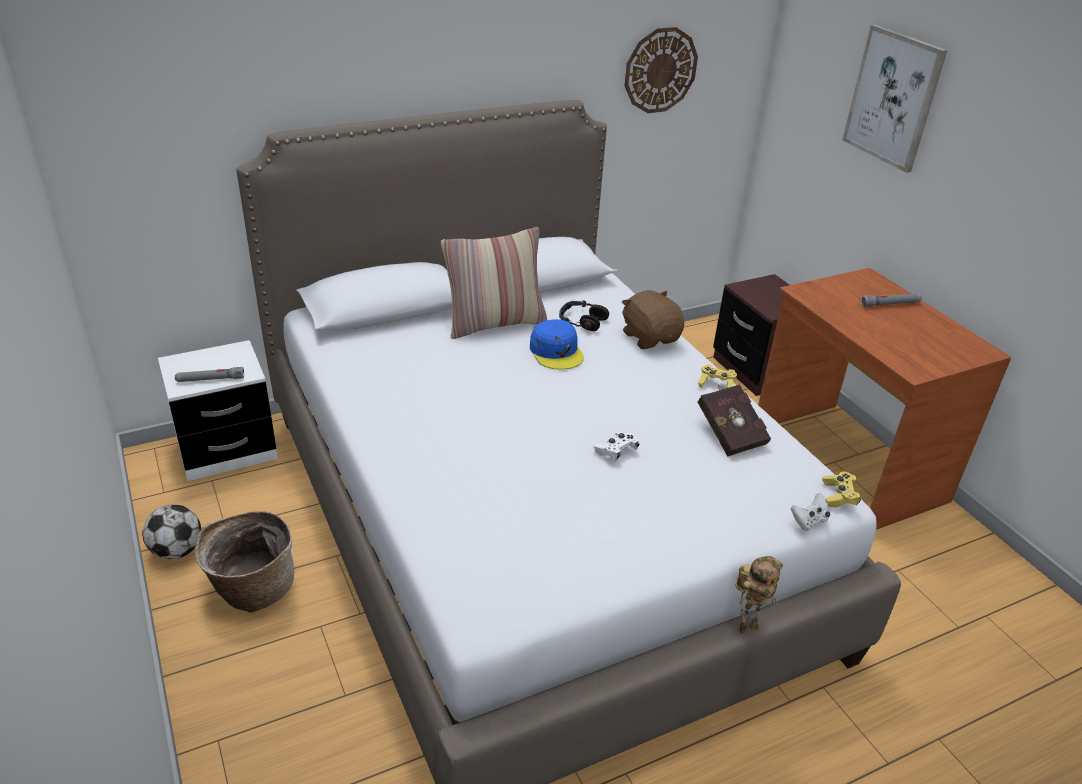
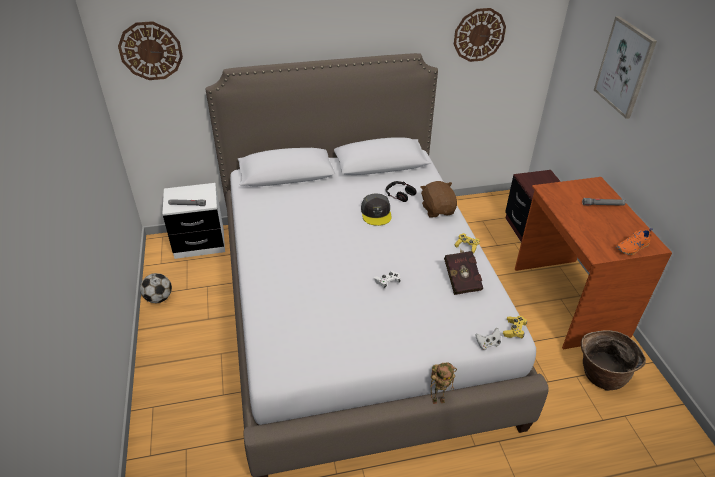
camera: 15 degrees right, 5 degrees up
basket [195,511,294,613] -> basket moved to [581,330,646,391]
pillow [441,227,547,339] -> none
blue cap [530,319,584,370] -> grey cap [361,194,392,226]
none -> wall clock [118,21,183,80]
none -> orange shoe [616,228,652,255]

